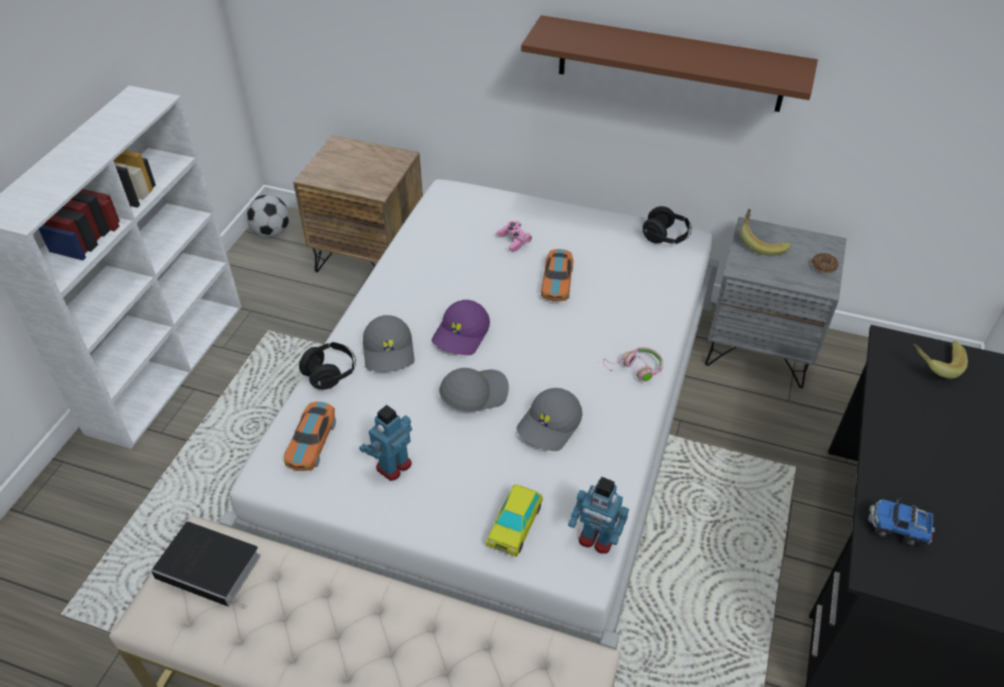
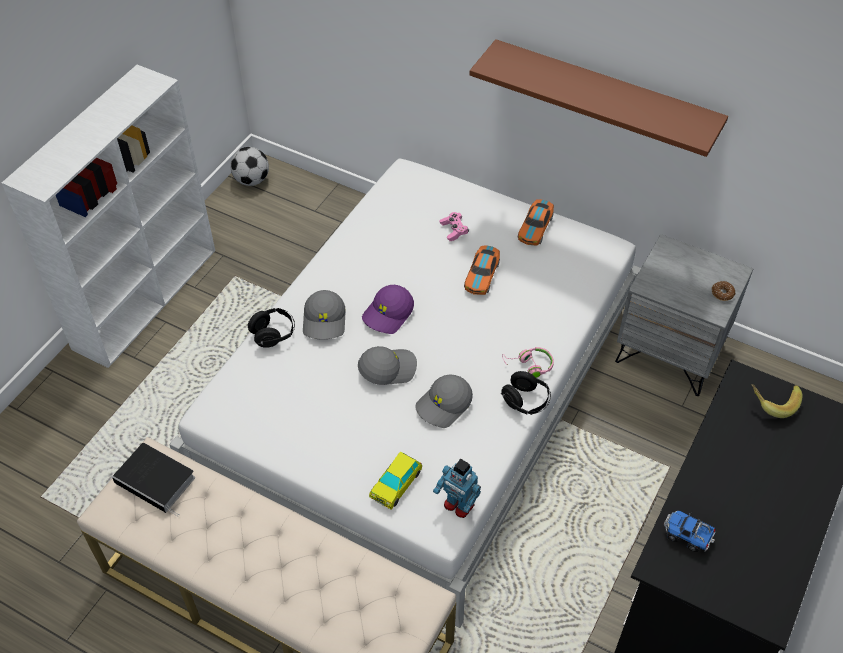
camera: 10 degrees right, 5 degrees up
toy car [284,402,336,471] -> toy car moved to [518,199,554,246]
brown nightstand [293,135,423,272] -> none
toy robot [359,405,412,481] -> none
black headphones [642,206,692,244] -> black headphones moved to [501,371,551,415]
banana [740,209,791,255] -> none

